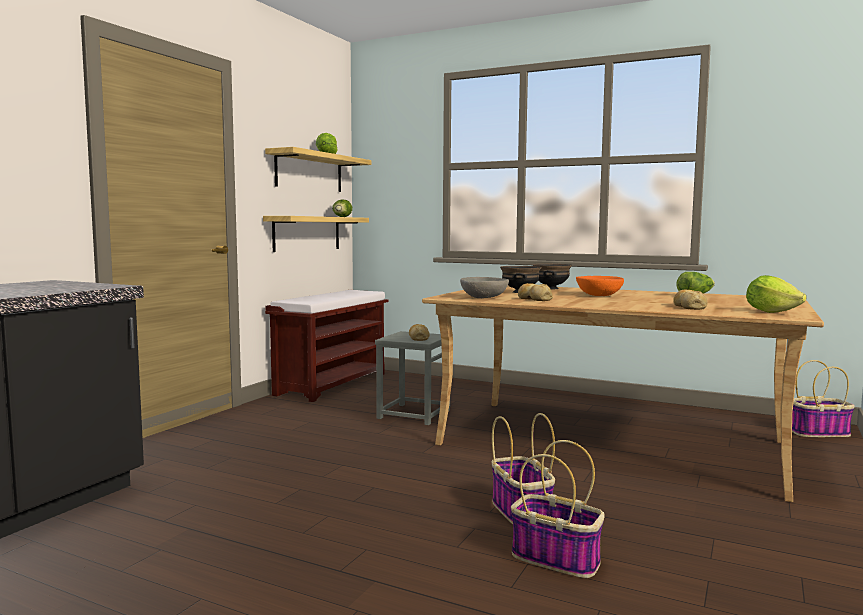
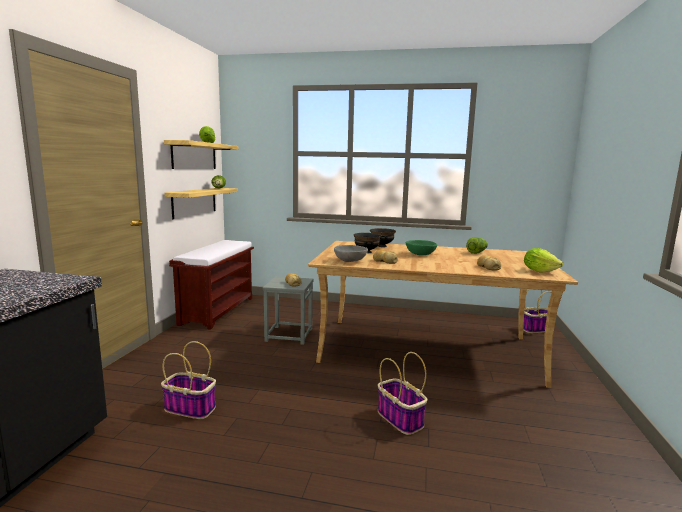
camera: 15 degrees left, 5 degrees up
basket [511,440,605,578] -> basket moved to [161,341,216,419]
orange bowl [576,276,624,296] -> green bowl [405,240,437,255]

